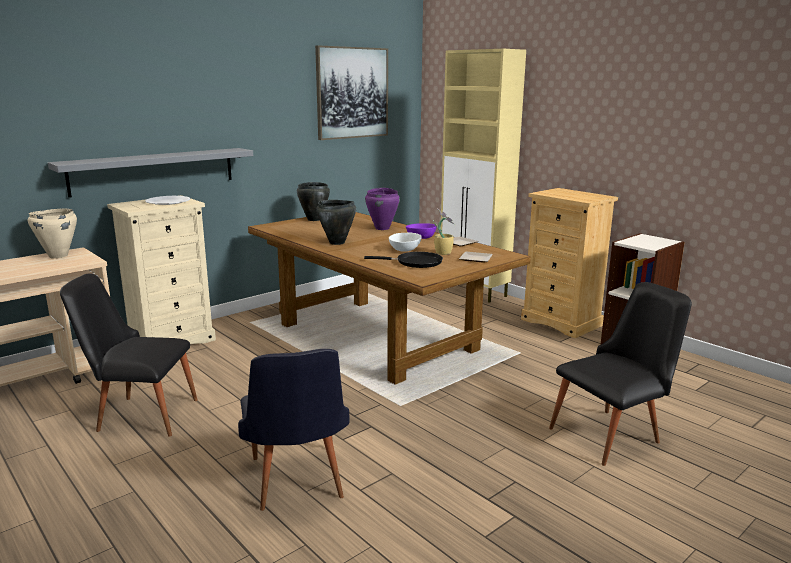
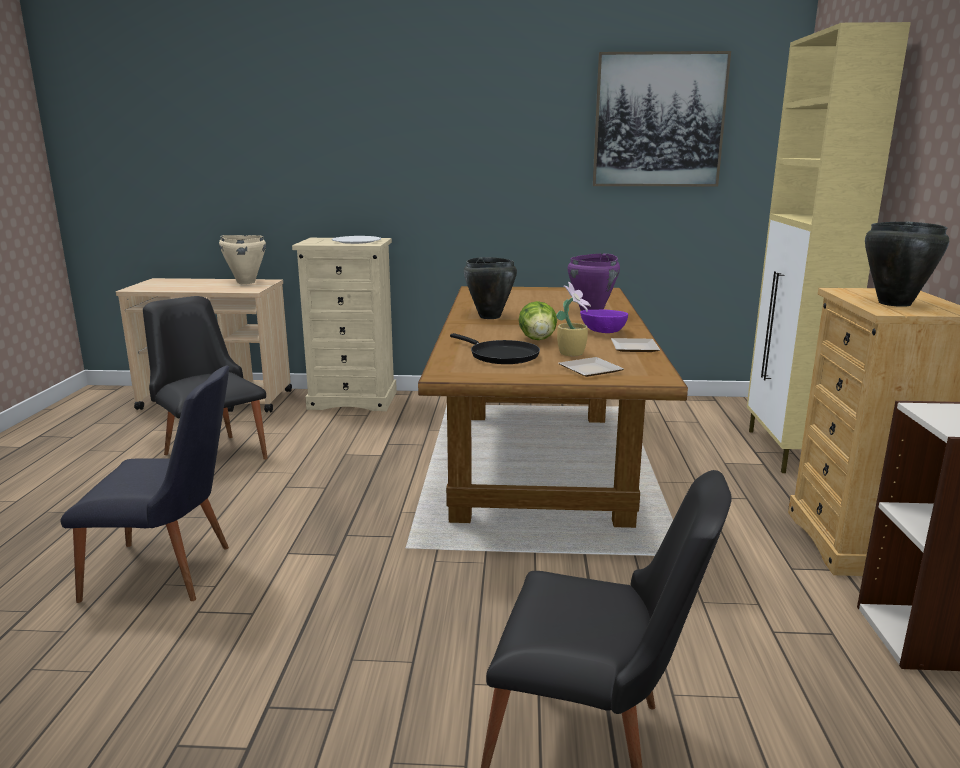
camera: 45 degrees right, 0 degrees up
grey shelf [48,148,253,198] -> none
black chair [238,349,349,511] -> black chair turned 120 degrees counterclockwise [60,366,230,603]
black cooking pot [297,182,330,221] -> black cooking pot moved to [865,221,949,307]
white bowl [389,233,422,252] -> lettuce [519,301,557,340]

